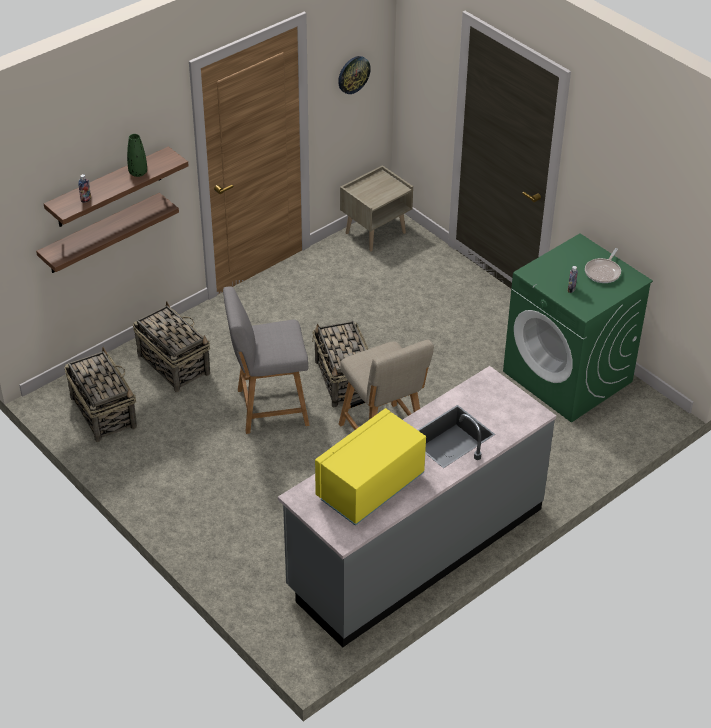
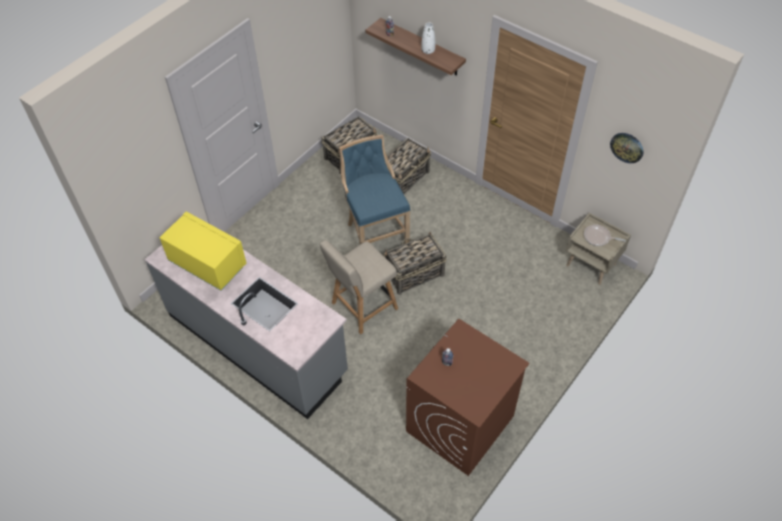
camera: 80 degrees right, 10 degrees up
shelf [36,193,179,273] -> none
green vase [127,134,147,177] -> white vase [421,22,435,54]
grey chair [223,286,309,434] -> blue stool [339,135,410,244]
green washing machine [503,233,653,422] -> brown washing machine [406,319,530,476]
frying pan [585,248,621,283] -> frying pan moved to [584,224,626,246]

